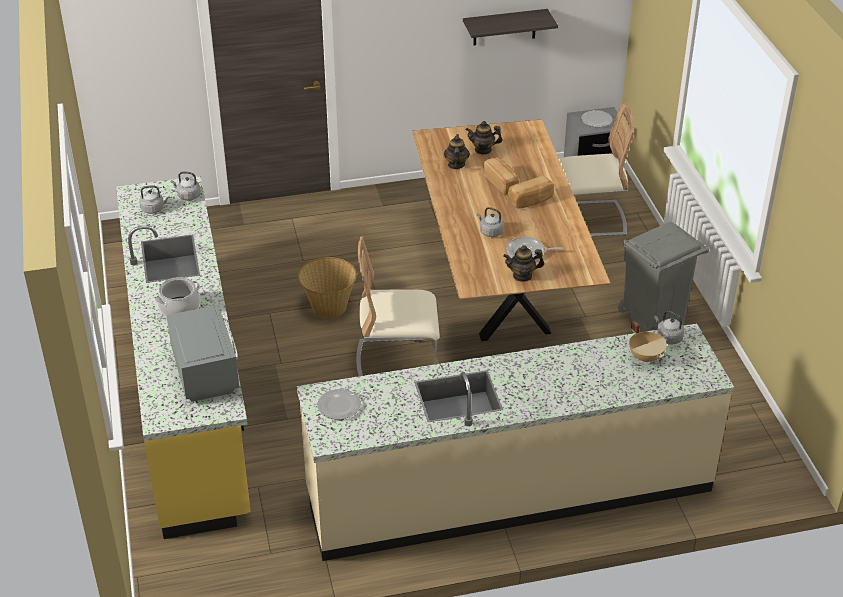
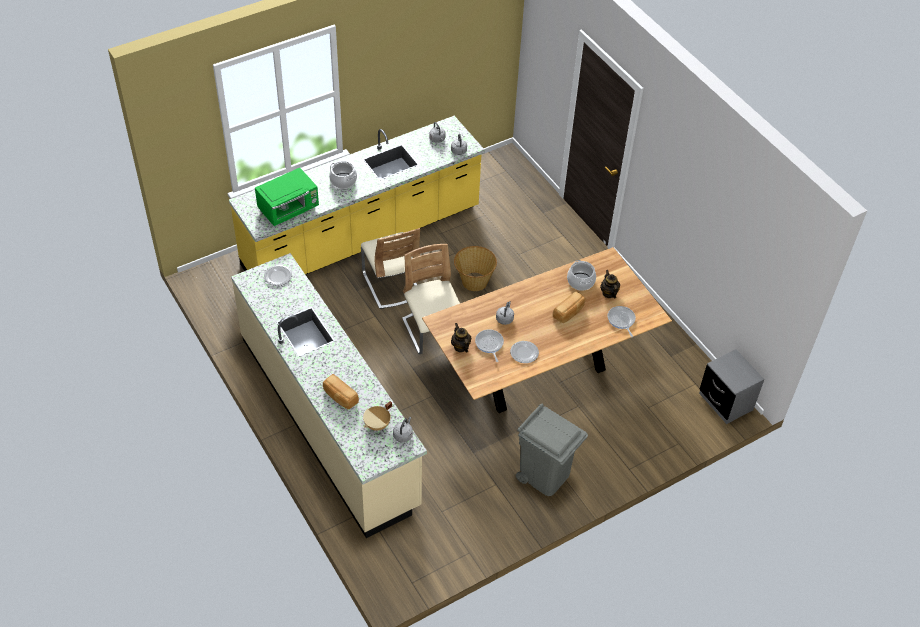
camera: 70 degrees right, 10 degrees up
grey microwave [166,305,240,402] -> green microwave [255,168,319,226]
teapot [444,134,470,169] -> cooking pot [567,260,596,291]
shelf [463,9,558,45] -> none
bread [508,176,554,209] -> bread moved to [323,374,359,409]
beige chair [559,102,634,237] -> beige chair moved to [361,228,420,309]
plate [581,110,613,127] -> plate moved to [510,341,539,363]
none -> frying pan [607,306,636,338]

